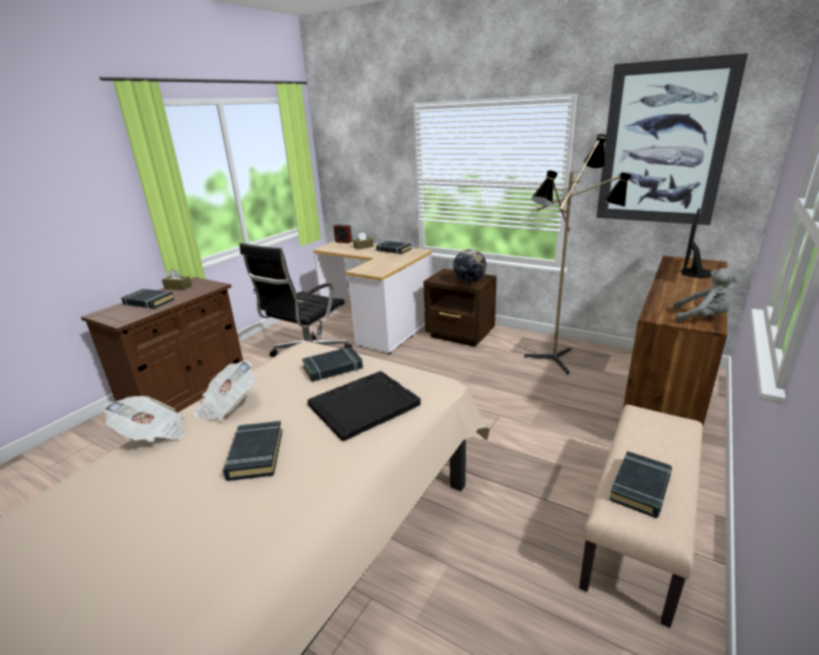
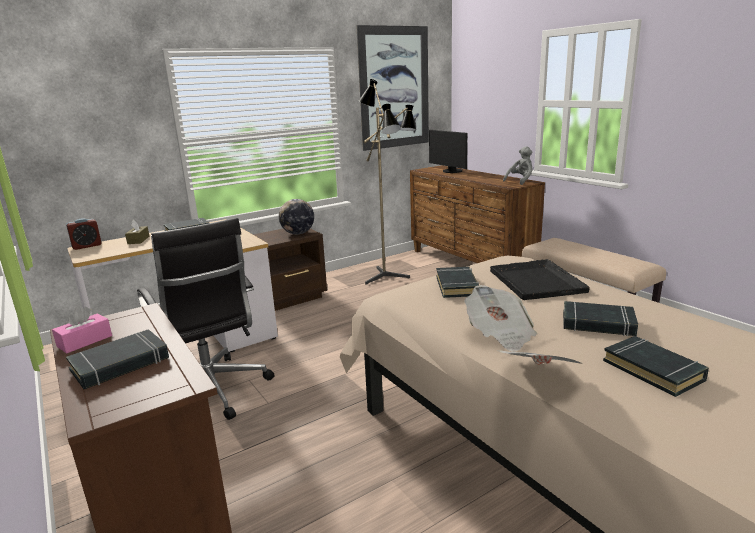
camera: 65 degrees left, 5 degrees down
brown tissue box [162,269,192,290] -> pink tissue box [52,307,112,353]
black book [609,451,672,518] -> black book moved to [603,336,709,397]

